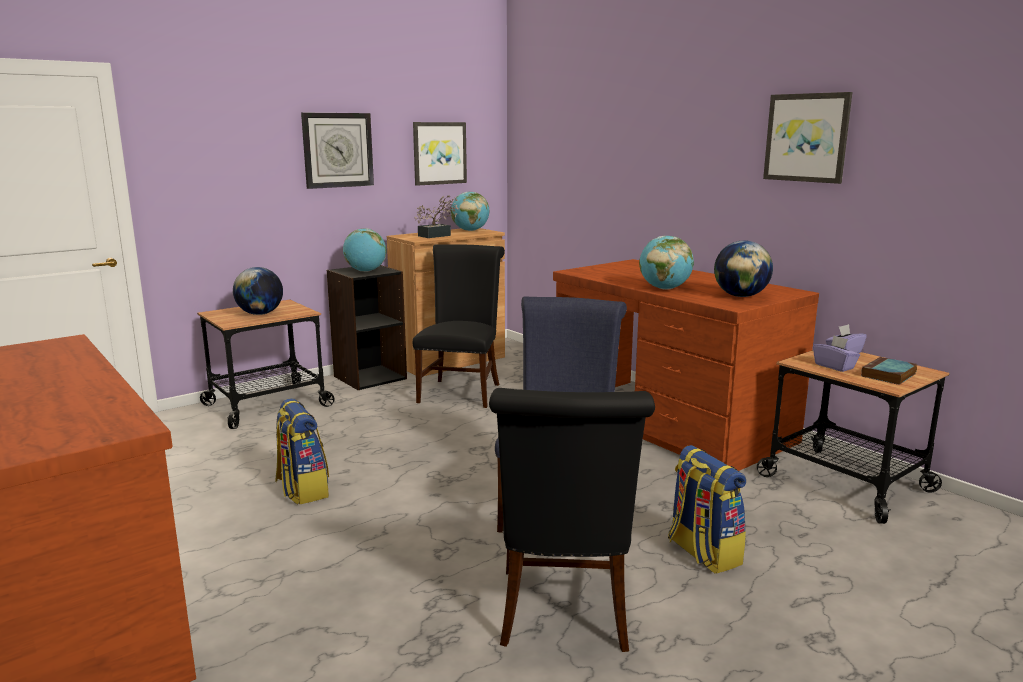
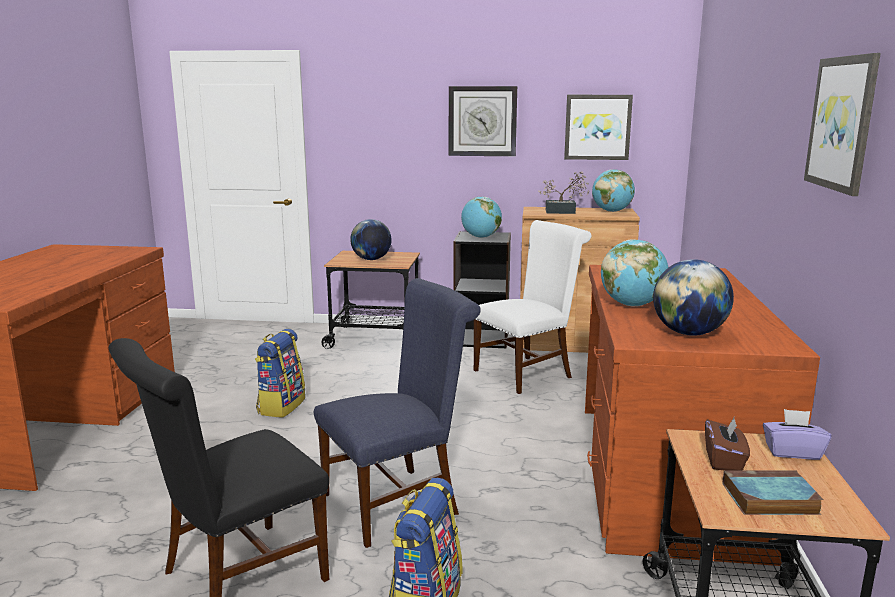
camera: 45 degrees right, 0 degrees up
black chair [413,244,505,408] -> white chair [474,220,591,394]
purple tissue box [813,336,860,372] -> brown tissue box [705,417,750,471]

